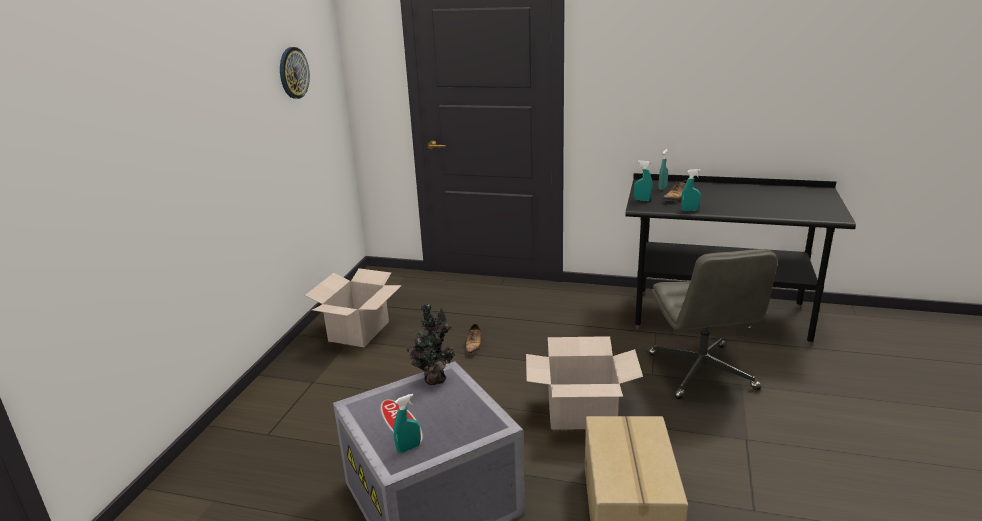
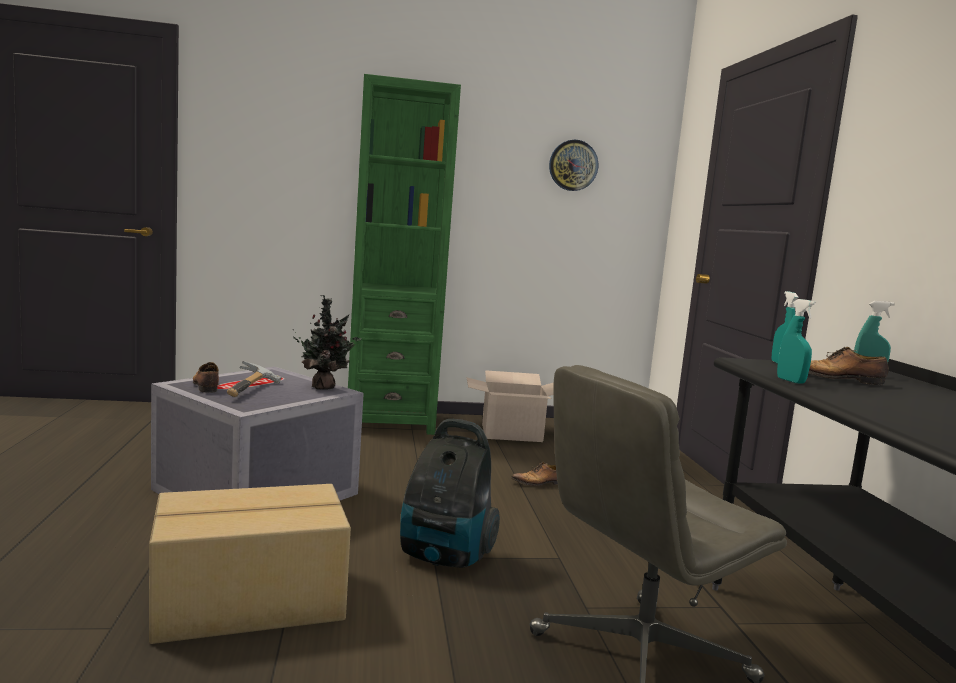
camera: 65 degrees right, 15 degrees down
turquoise spray bottle [394,394,421,453] -> shoe [193,362,219,393]
cardboard box [526,336,643,430] -> vacuum cleaner [400,419,500,567]
none -> hammer [227,361,282,397]
none -> green bookcase [348,74,461,435]

